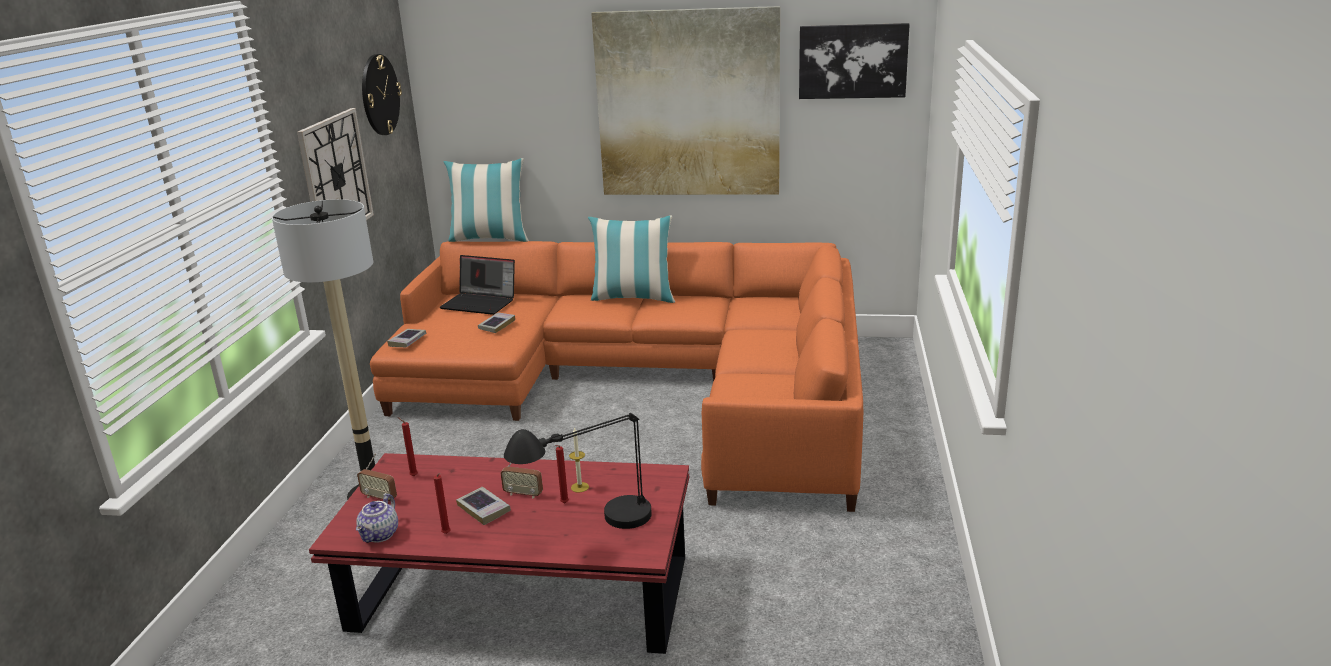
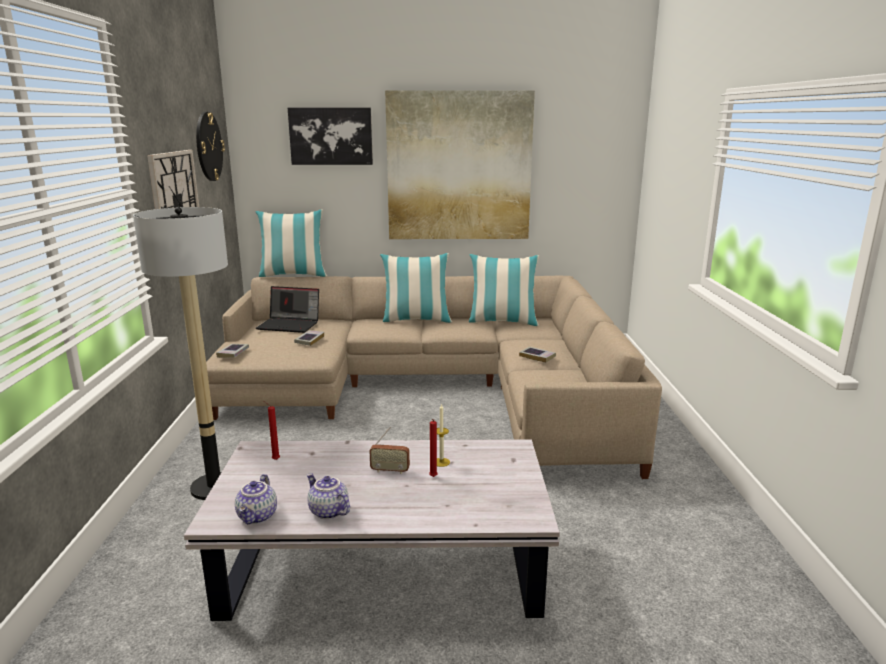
camera: 10 degrees left, 5 degrees down
red coffee table [309,453,689,654] -> white coffee table [184,439,560,621]
radio [357,453,397,501] -> none
orange sofa [370,241,863,512] -> beige sofa [206,276,662,479]
red candle [434,473,450,534] -> teapot [307,473,350,519]
book [456,487,511,525] -> book moved to [519,346,556,363]
black table lamp [504,413,652,529] -> none
picture [799,23,910,99] -> picture moved to [288,108,373,165]
none -> pillow [469,254,539,326]

